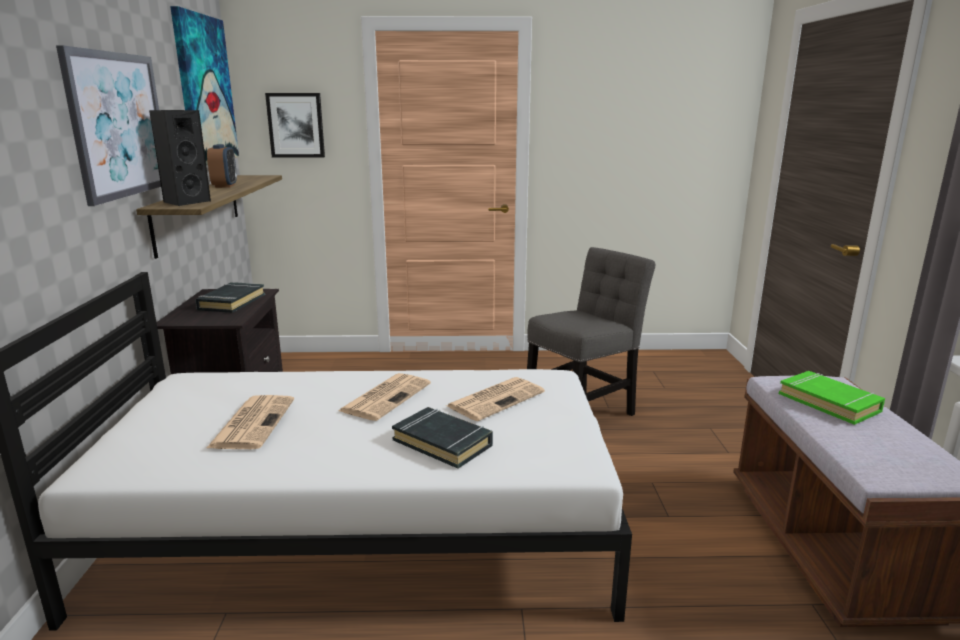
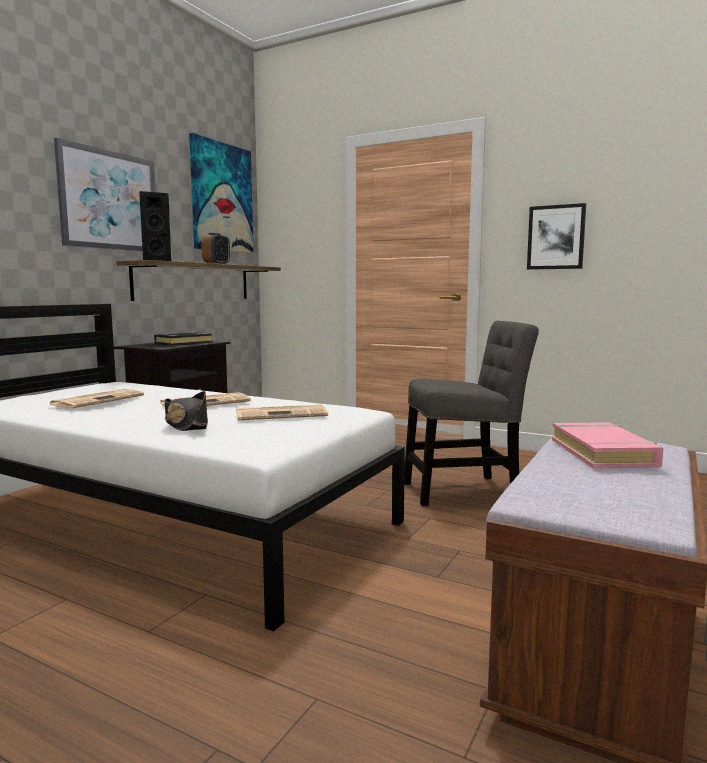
camera: 30 degrees right, 10 degrees down
picture [265,93,325,158] -> picture moved to [527,203,586,270]
black book [392,407,493,469] -> black hat [164,391,208,431]
green book [779,371,885,425] -> pink book [552,423,663,468]

